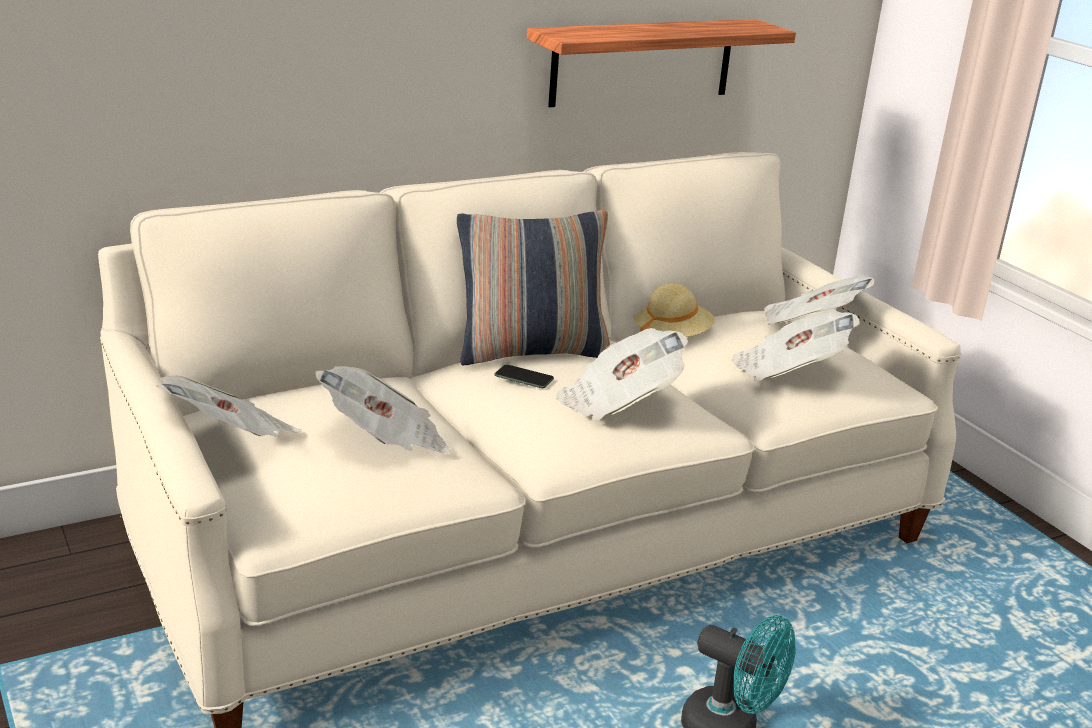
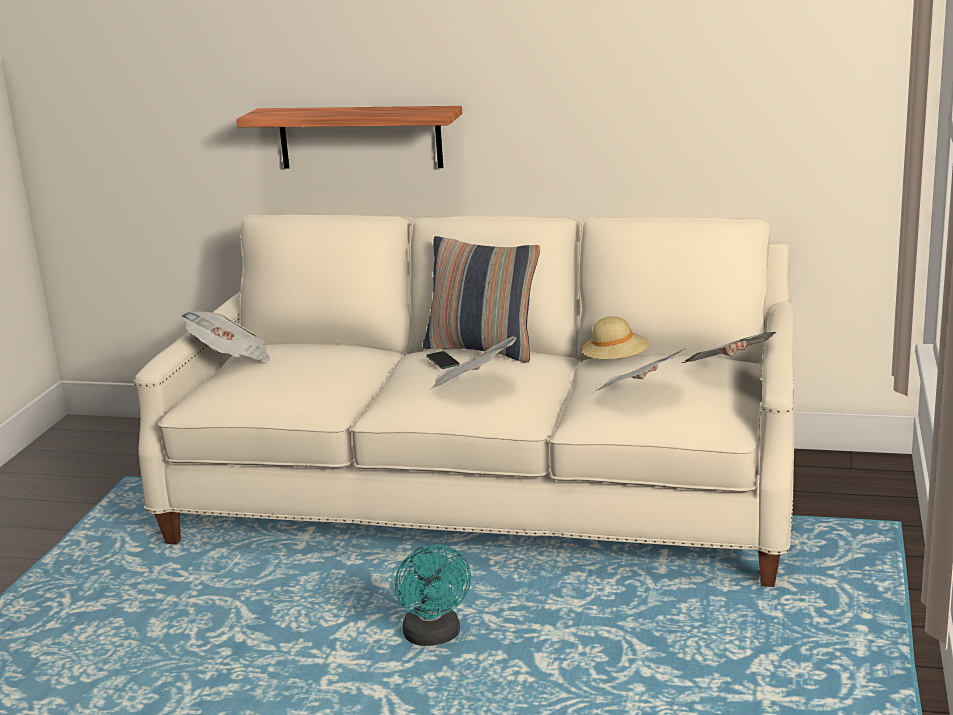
camera: 45 degrees right, 5 degrees down
newspaper [315,366,451,453] -> none
shelf [527,19,796,107] -> shelf moved to [236,106,462,168]

